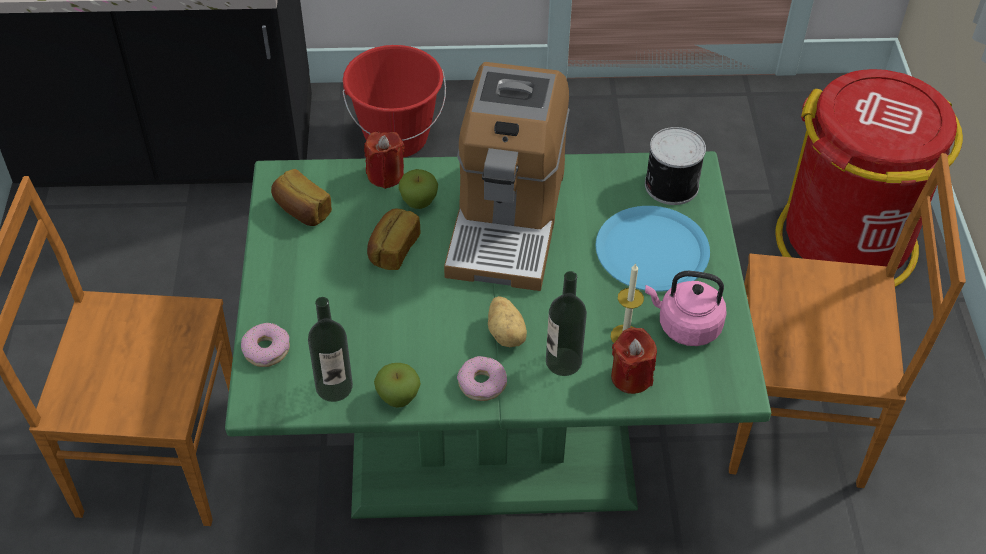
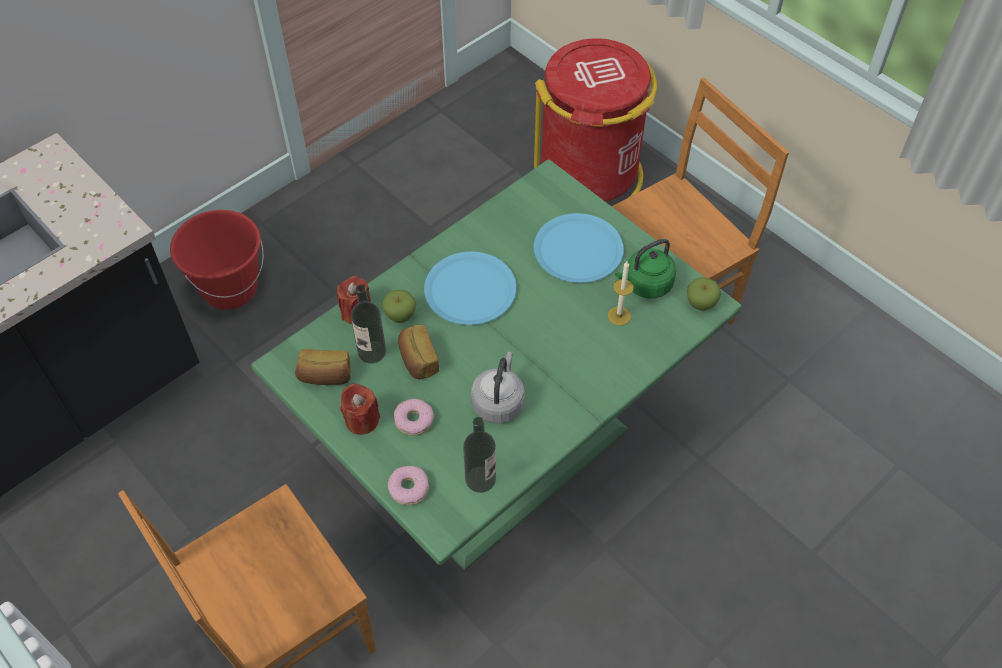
camera: 40 degrees left, 5 degrees up
apple [374,363,421,408] -> apple moved to [687,278,721,310]
coffee machine [444,62,570,291] -> blue plate [424,252,517,325]
donut [457,356,507,401] -> donut moved to [394,399,434,436]
potato [488,296,527,347] -> none
bottle [546,271,587,376] -> bottle moved to [351,285,386,364]
red candle [611,327,657,394] -> red candle moved to [340,383,380,435]
can [645,127,706,205] -> none
pink kettle [645,271,727,346] -> green kettle [615,239,676,298]
none -> grey kettle [471,352,525,423]

